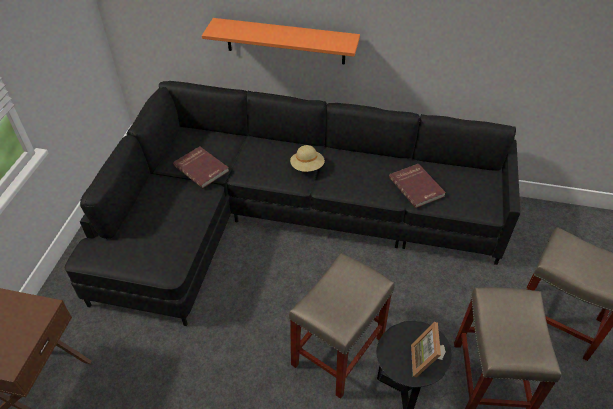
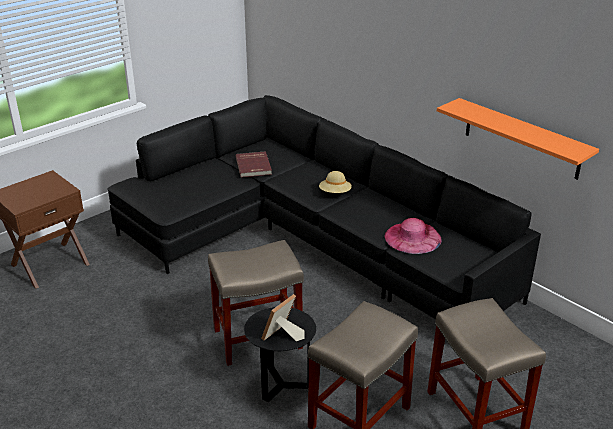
camera: 35 degrees right, 15 degrees down
orange shelf [202,18,360,65] -> orange shelf moved to [437,98,599,180]
red book [389,164,446,208] -> pink hat [385,218,442,254]

